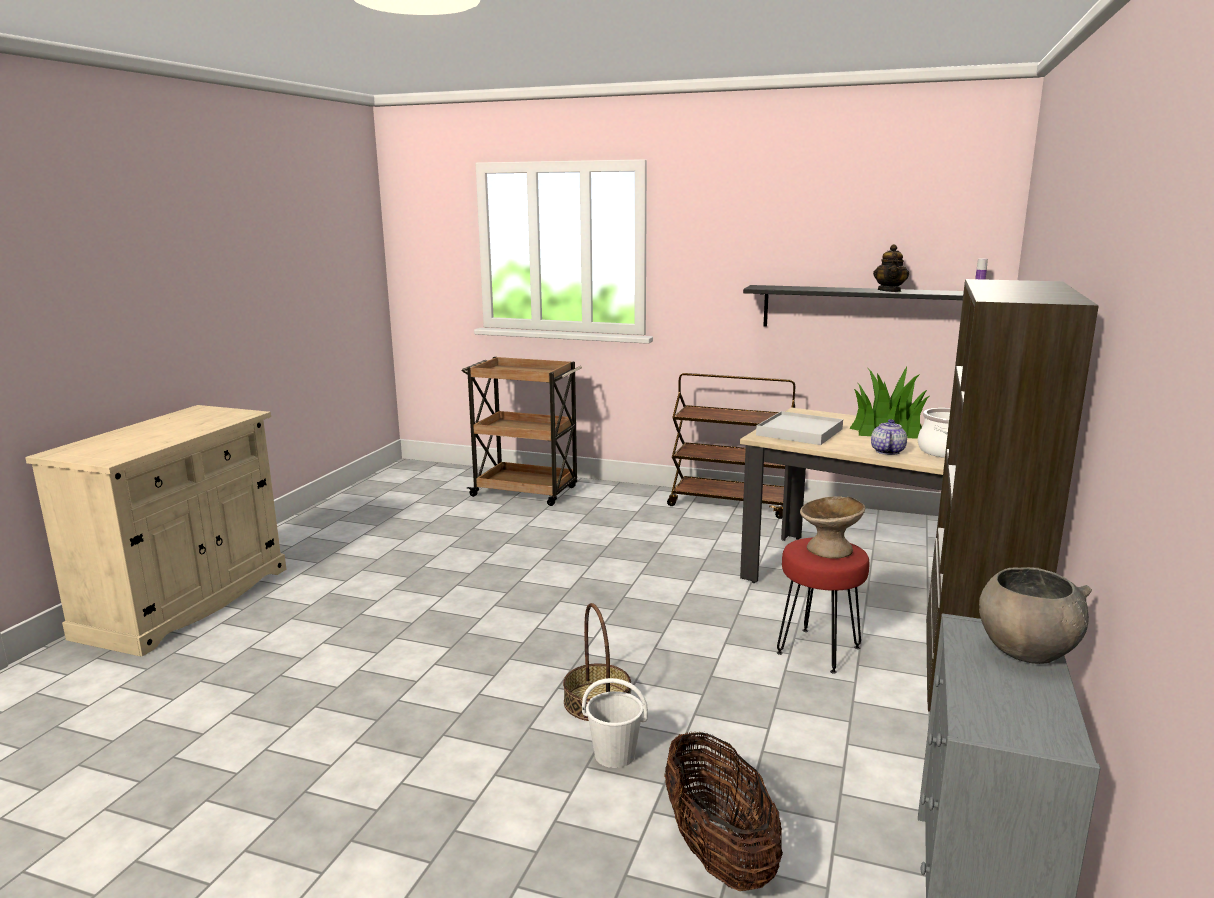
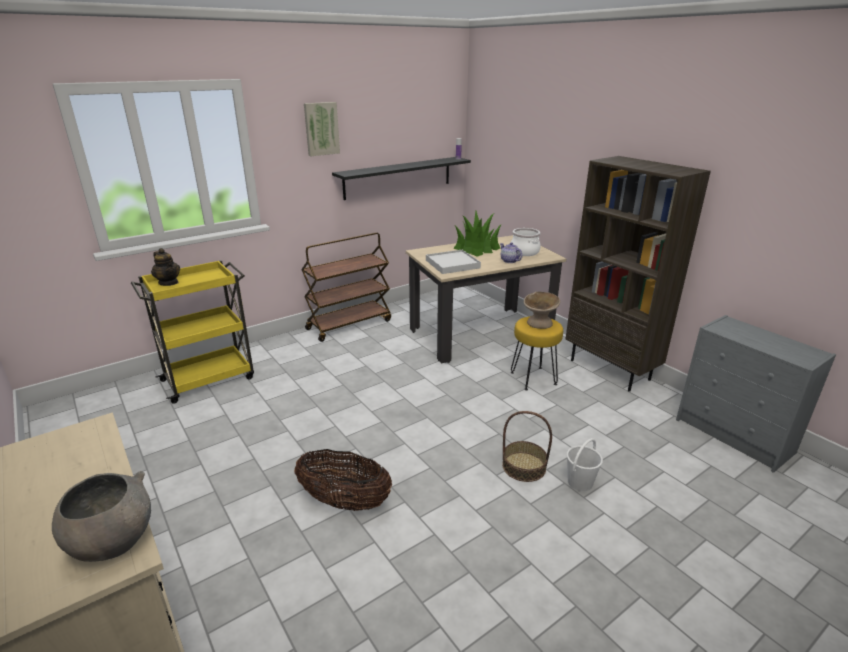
camera: 55 degrees left, 10 degrees up
brown cart [461,357,582,506] -> yellow cart [131,260,254,404]
basket [664,732,783,891] -> basket moved to [294,449,392,511]
red stool [777,538,869,674] -> yellow stool [511,316,563,390]
teapot [873,244,909,292] -> teapot moved to [151,248,180,286]
grey bowl [979,567,1092,664] -> grey bowl moved to [52,471,151,562]
none -> picture [304,102,340,156]

